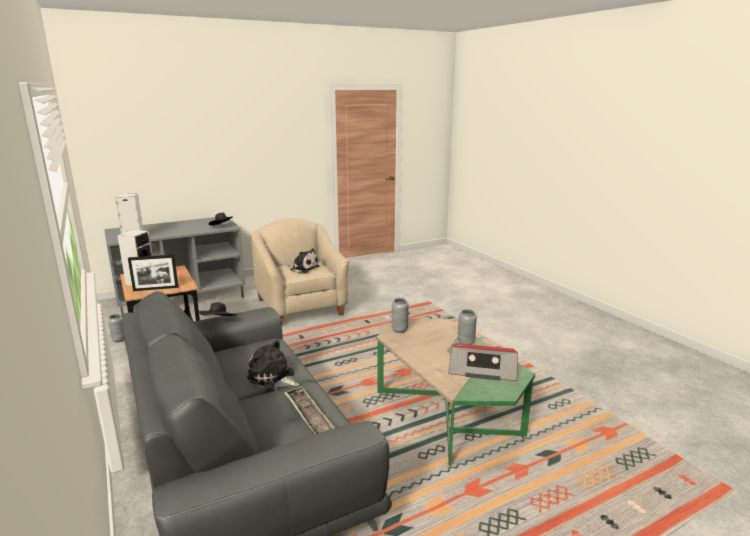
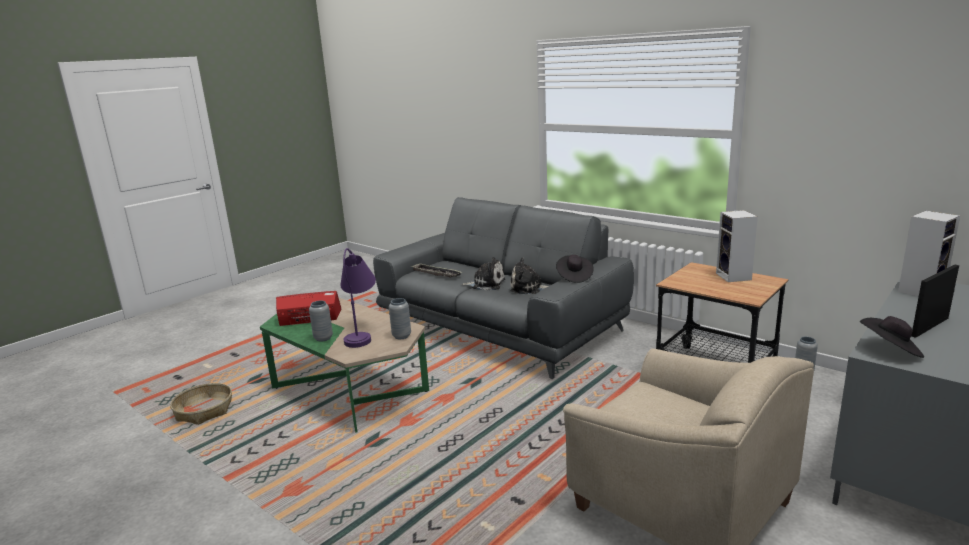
camera: 160 degrees right, 0 degrees up
picture frame [128,255,178,291] -> picture frame moved to [911,265,959,338]
plush toy [288,248,319,273] -> plush toy moved to [510,258,548,294]
none -> basket [170,383,232,425]
none -> purple table lamp [340,248,376,348]

